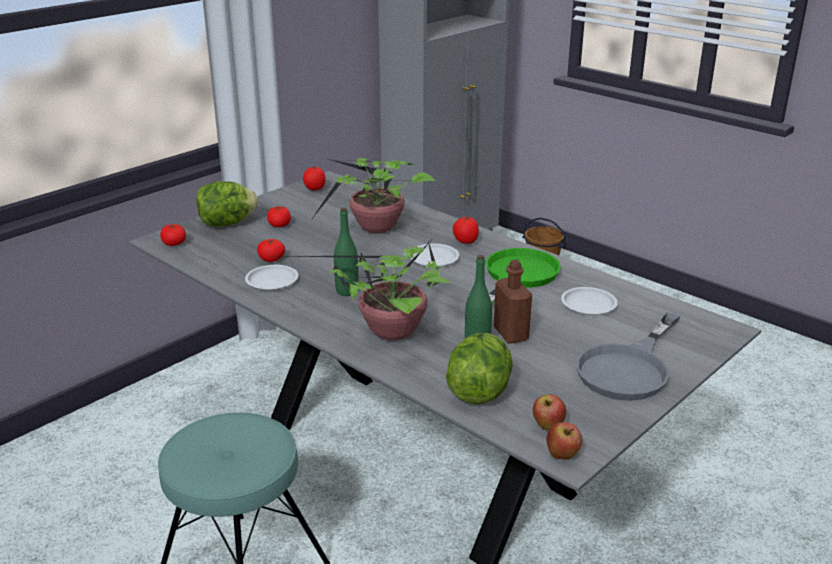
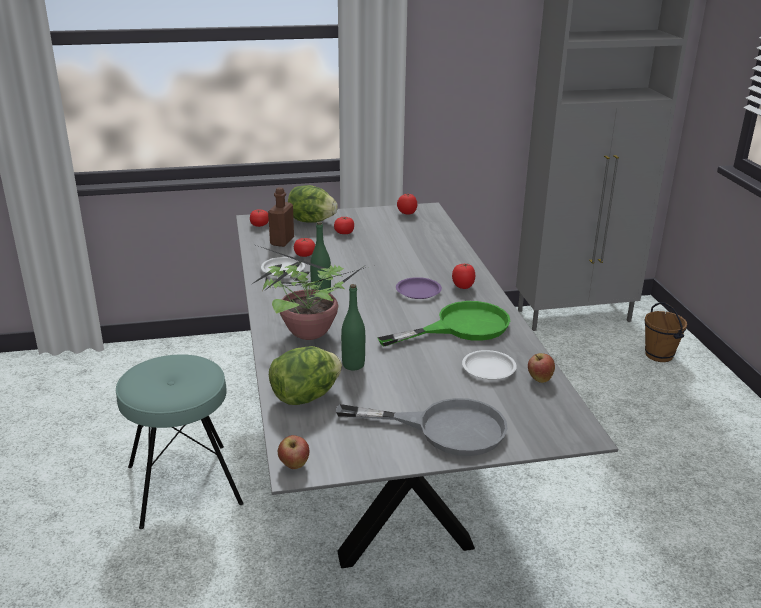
camera: 35 degrees right, 0 degrees up
potted plant [311,158,436,234] -> none
white plate [411,244,459,267] -> purple plate [396,277,442,299]
brown bottle [494,260,532,344] -> brown bottle moved to [268,187,294,247]
apple [533,394,566,430] -> apple moved to [528,353,555,383]
grey frying pan [576,312,680,401] -> grey frying pan turned 150 degrees counterclockwise [336,398,508,456]

